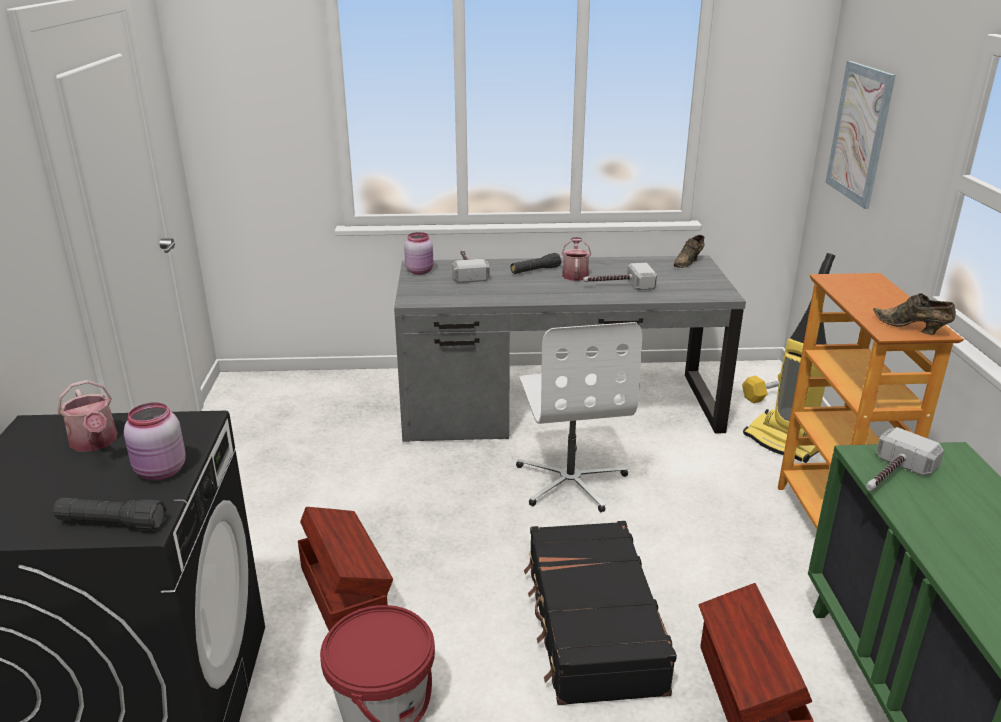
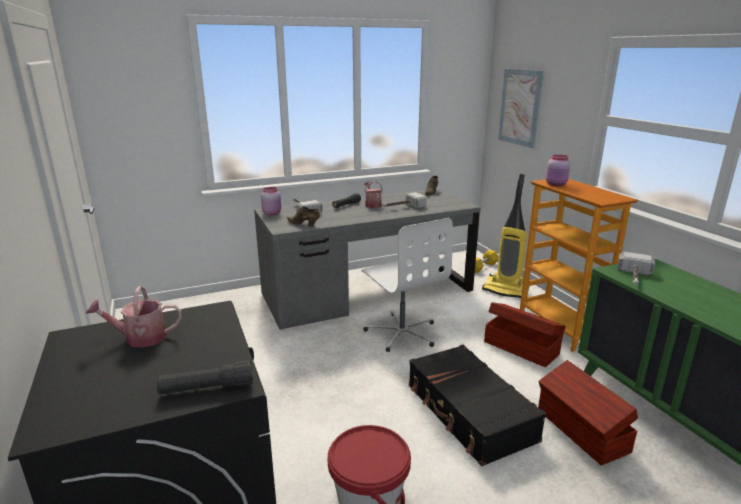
camera: 20 degrees left, 5 degrees down
watering can [57,380,117,452] -> watering can turned 135 degrees clockwise [86,286,182,348]
pink jar [124,402,186,480] -> pink jar moved to [546,155,570,186]
brown storage box [298,507,393,631] -> brown storage box moved to [484,302,566,367]
brown shoe [873,293,956,335] -> brown shoe moved to [287,206,320,226]

